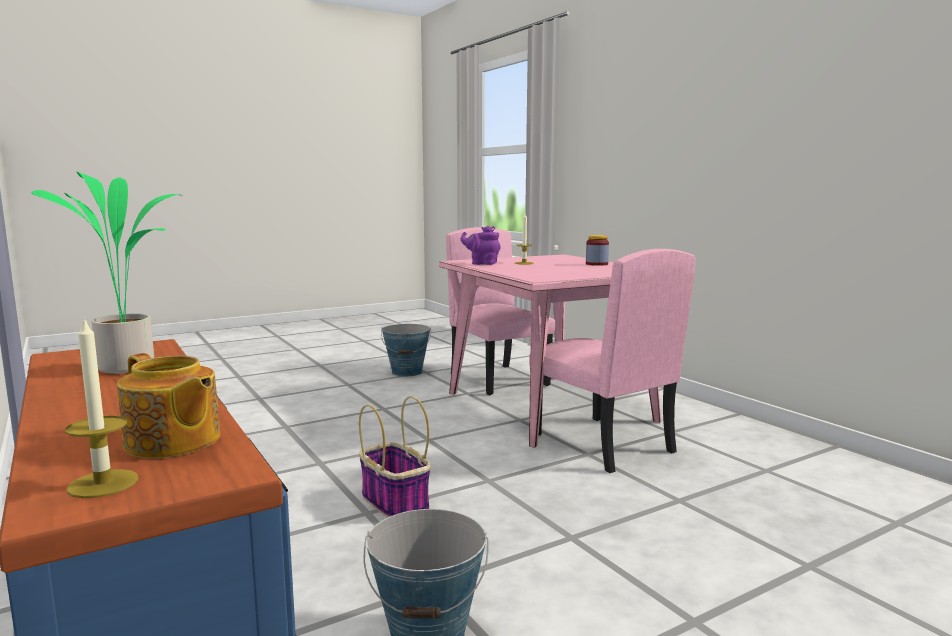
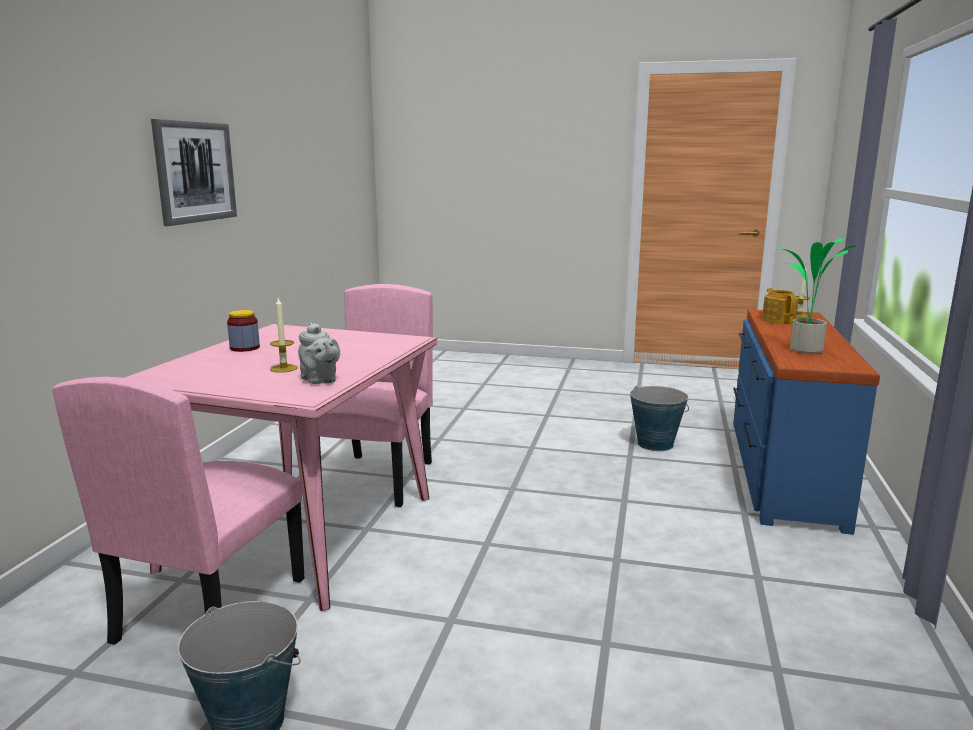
camera: 135 degrees left, 5 degrees up
basket [359,396,431,518] -> none
purple teapot [460,226,501,265] -> grey teapot [298,322,340,384]
none -> picture [151,119,237,226]

